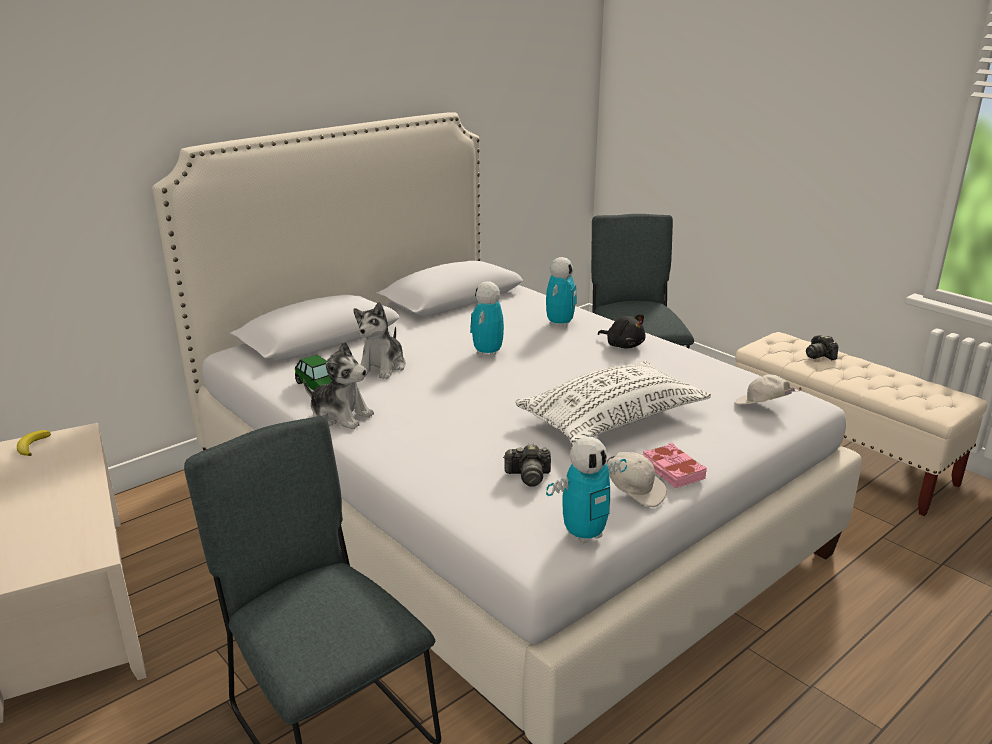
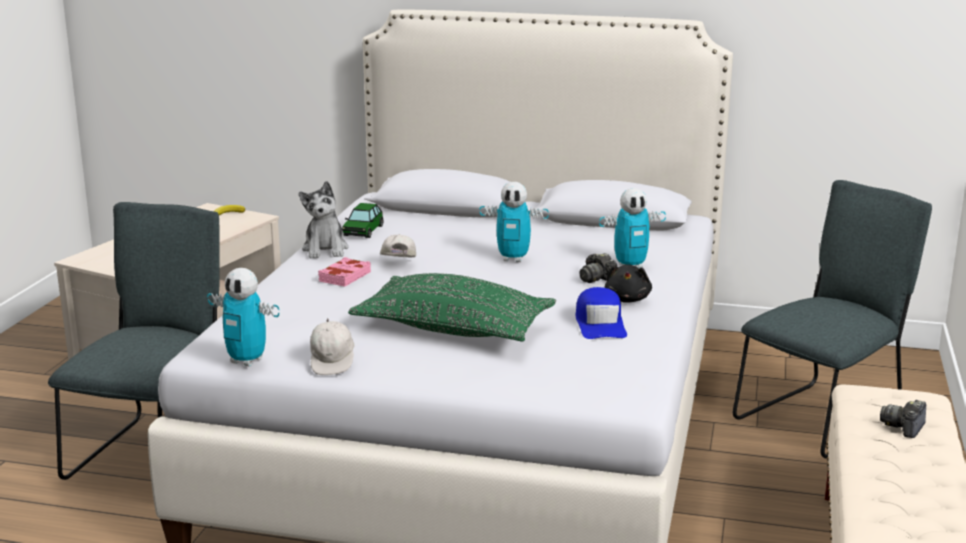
camera: 55 degrees right, 5 degrees down
plush toy [354,302,406,379] -> none
toy robot [470,281,504,357] -> toy robot turned 150 degrees counterclockwise [480,182,549,262]
camera [503,444,551,487] -> camera moved to [580,253,617,283]
white pillow [515,361,711,446] -> green pillow [348,273,556,341]
pink book [643,443,707,488] -> pink book moved to [318,257,371,287]
white cap [734,374,802,405] -> white cap moved to [380,234,416,258]
none -> blue cap [575,287,627,339]

